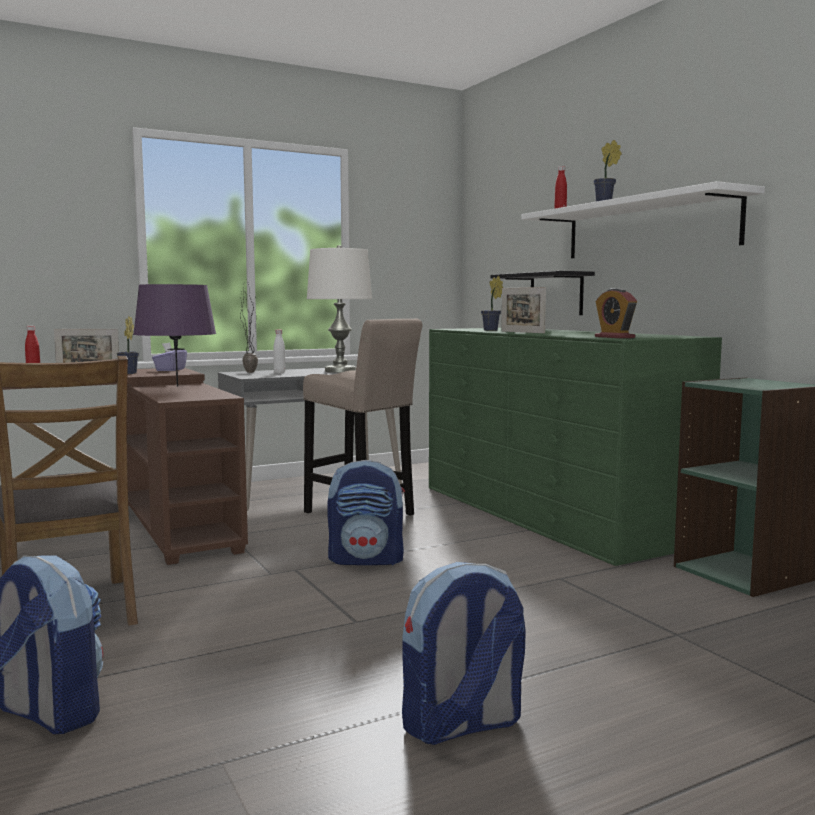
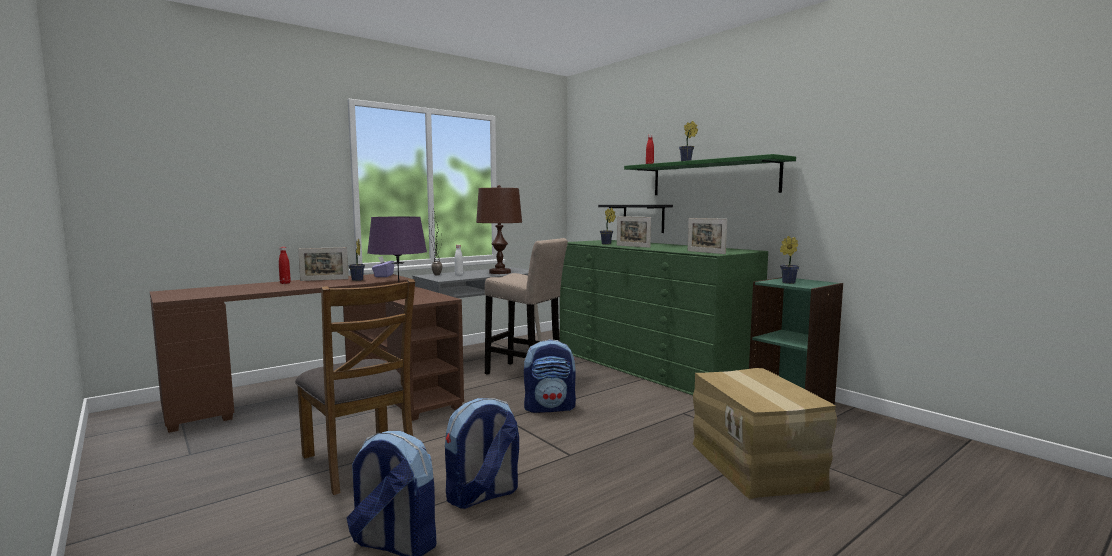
camera: 10 degrees left, 0 degrees up
white table lamp [307,245,372,373] -> brown table lamp [476,185,522,274]
backpack [402,562,526,745] -> backpack moved to [445,398,519,509]
white shelf [521,181,765,258] -> green shelf [624,154,796,195]
alarm clock [595,288,637,338] -> picture frame [688,218,727,254]
none -> cardboard box [693,368,837,499]
none -> potted plant [780,236,799,284]

